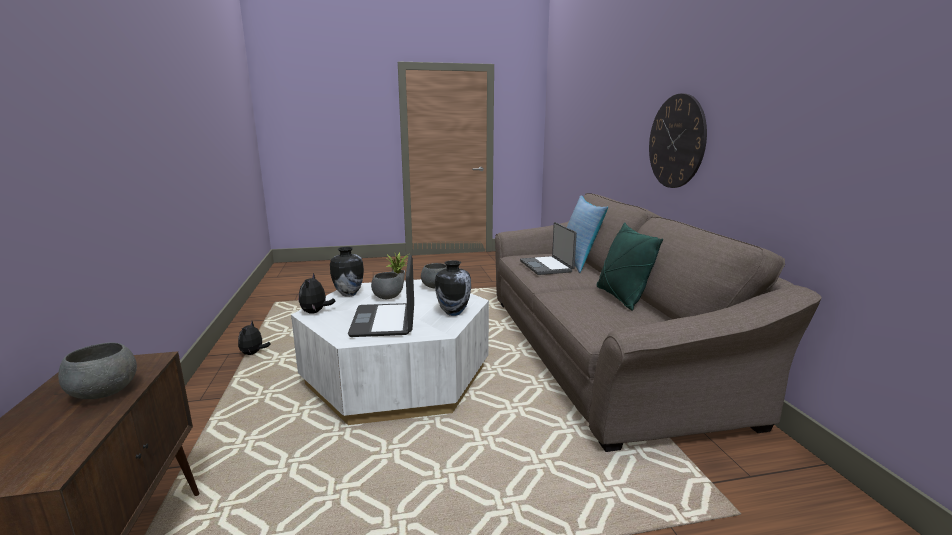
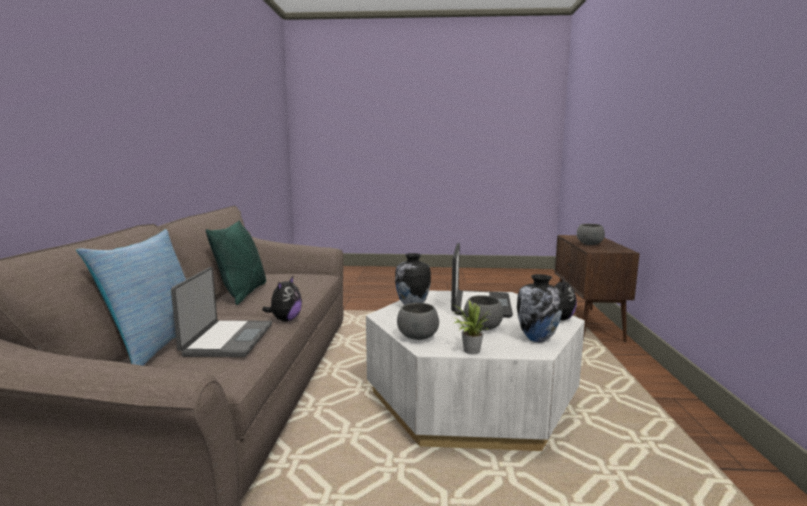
camera: 165 degrees left, 5 degrees down
plush toy [238,321,271,355] -> plush toy moved to [262,277,302,321]
wall clock [649,93,707,188] -> none

